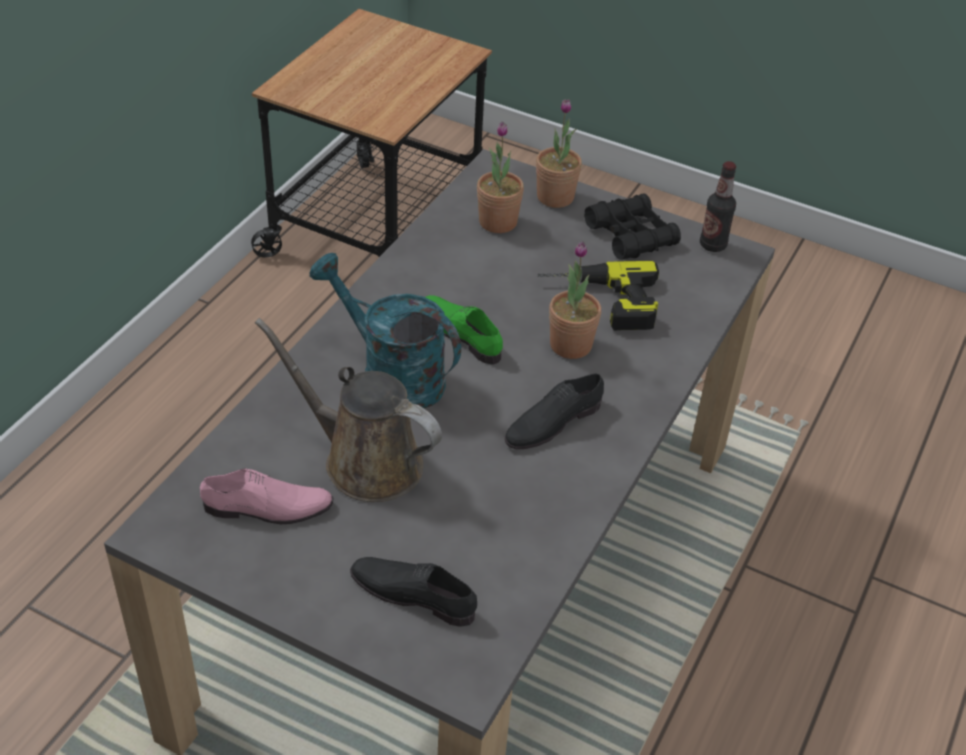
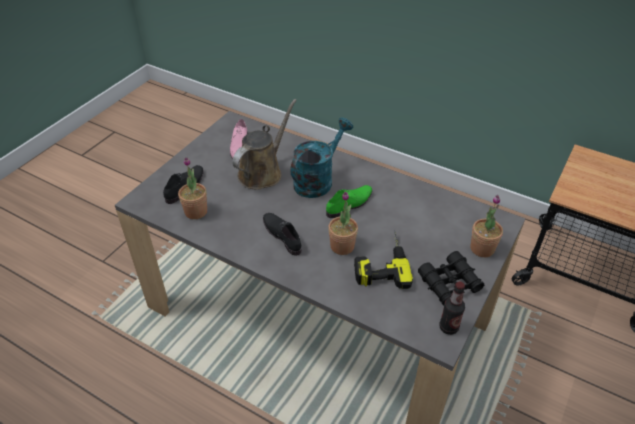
camera: 95 degrees right, 0 degrees up
potted plant [477,121,524,233] -> potted plant moved to [178,157,207,219]

